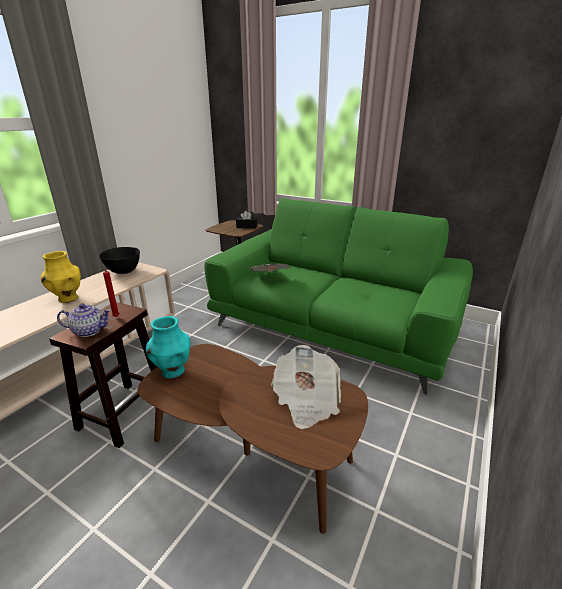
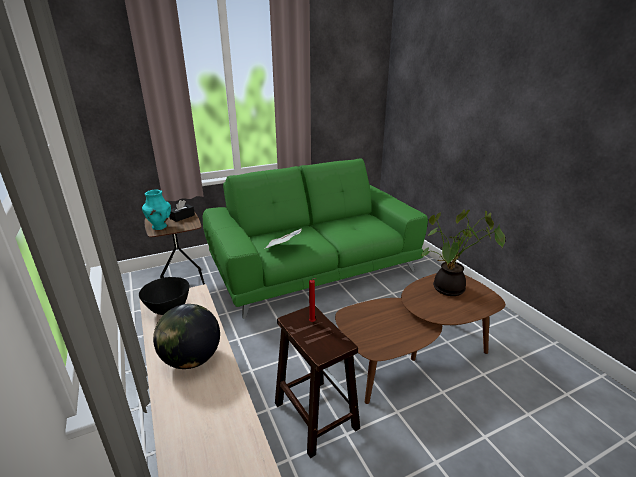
camera: 55 degrees left, 0 degrees up
yellow vase [41,251,81,303] -> globe [153,304,220,369]
teapot [57,304,111,337] -> none
turquoise vase [146,316,190,379] -> turquoise vase moved to [142,190,171,230]
newspaper [271,345,341,429] -> potted plant [421,210,505,296]

